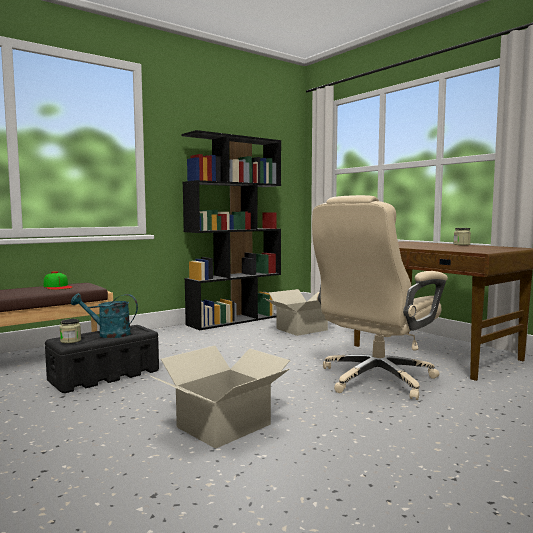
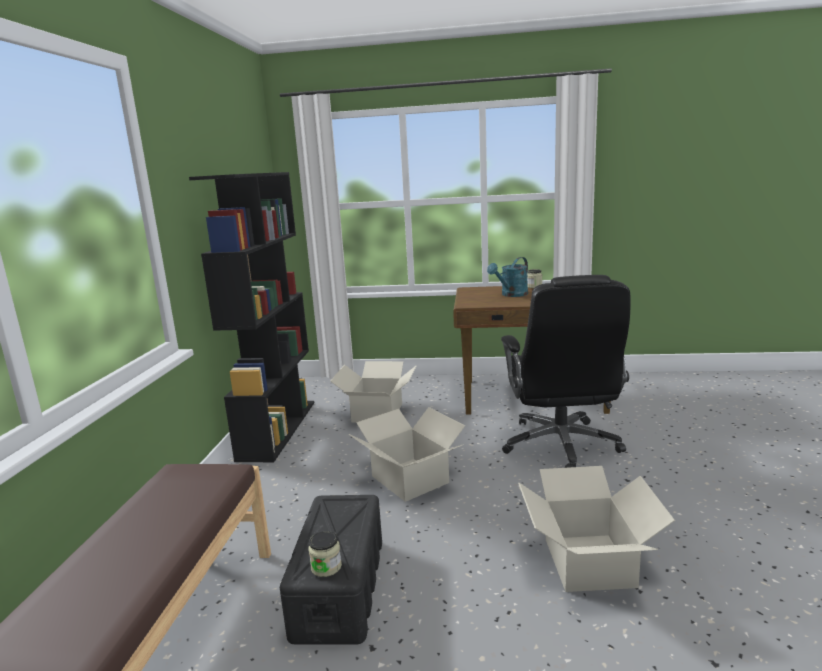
camera: 45 degrees left, 10 degrees up
cap [44,271,73,290] -> none
turquoise watering can [71,293,138,338] -> turquoise watering can moved to [487,257,528,297]
beige office chair [312,195,448,400] -> black office chair [501,275,631,468]
none -> cardboard box [349,407,465,502]

